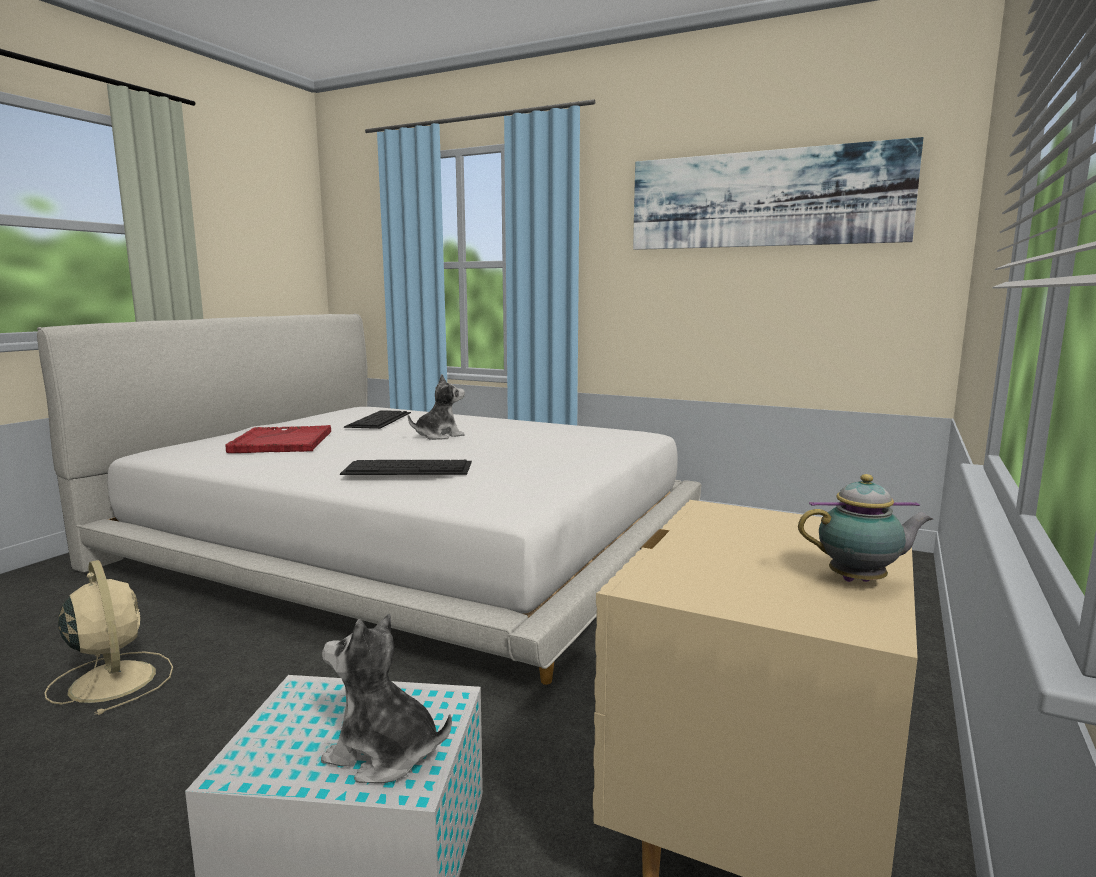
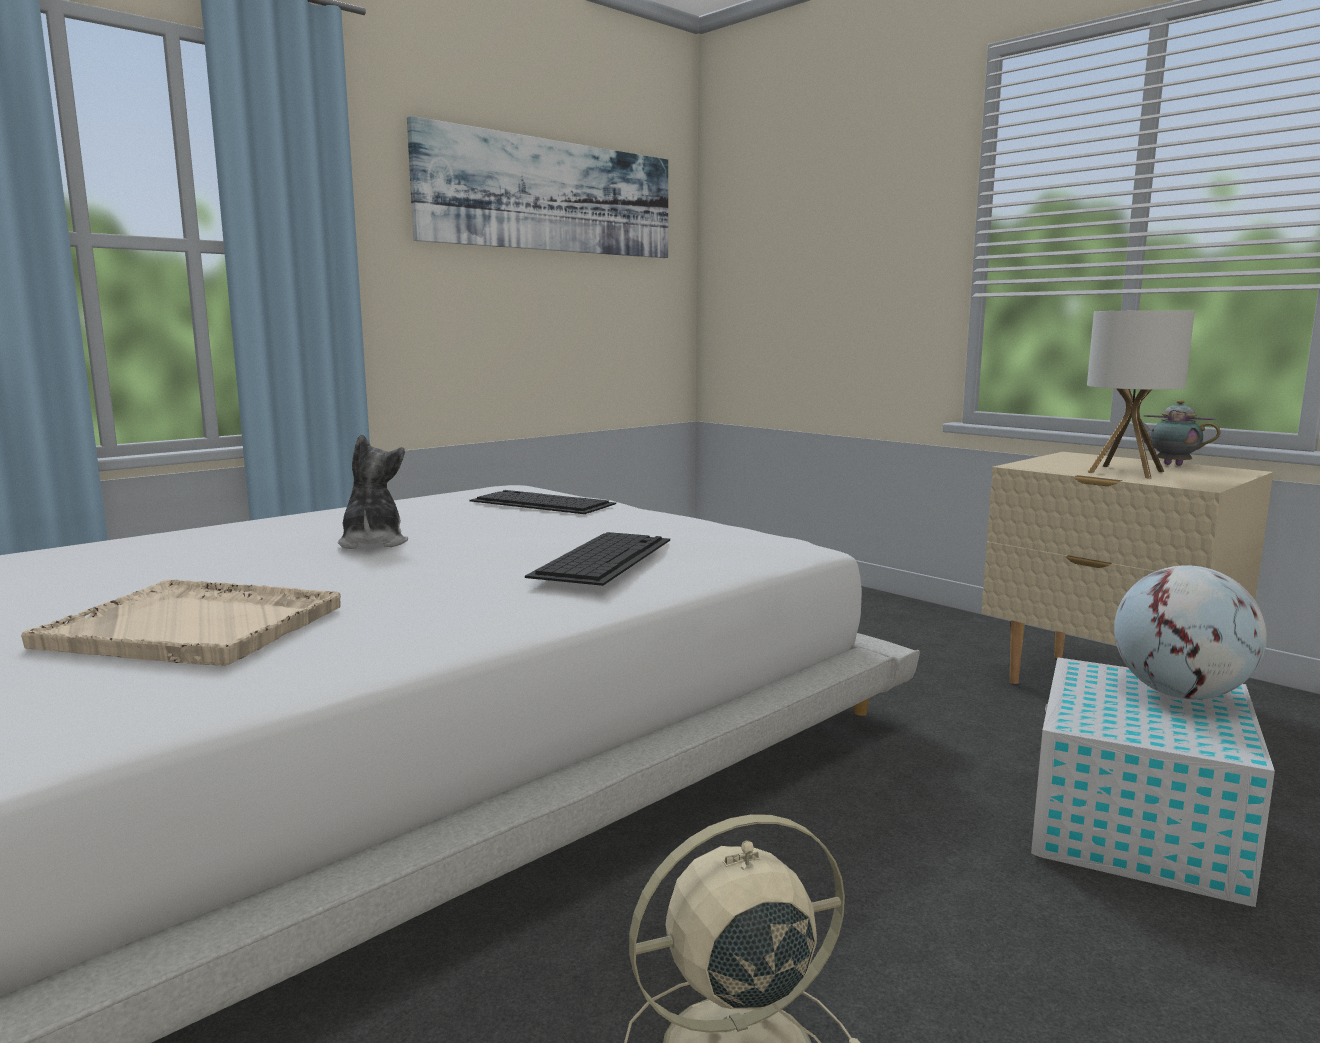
camera: 70 degrees left, 0 degrees up
red tray [225,425,331,453] -> beige tray [21,579,341,666]
plush toy [321,614,452,783] -> globe [1114,565,1267,699]
keyboard [344,410,411,429] -> keyboard moved to [470,490,616,514]
teapot [798,474,932,582] -> teapot turned 75 degrees counterclockwise [1142,400,1220,466]
none -> table lamp [1087,310,1195,479]

